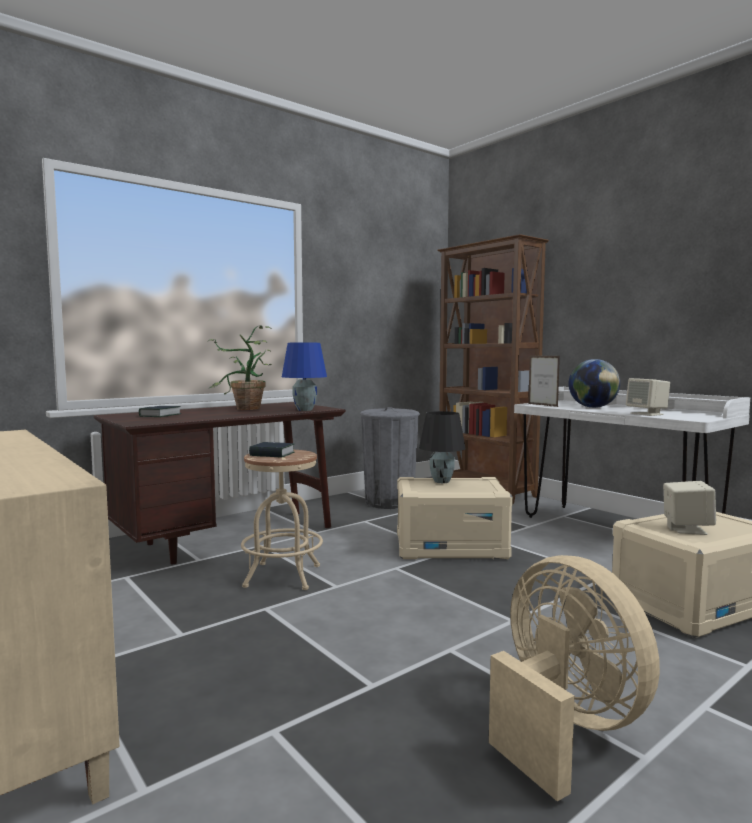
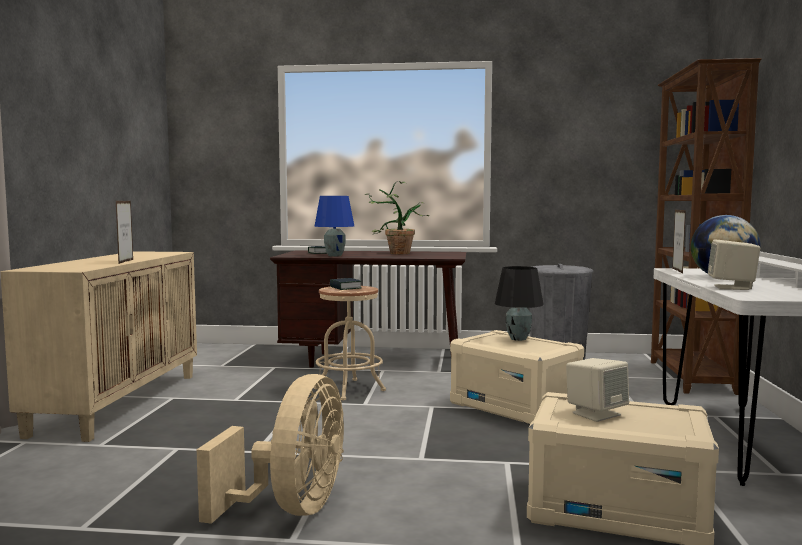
camera: 45 degrees right, 0 degrees up
blue table lamp [282,343,327,411] -> blue table lamp moved to [314,196,354,257]
none -> picture frame [116,201,133,264]

